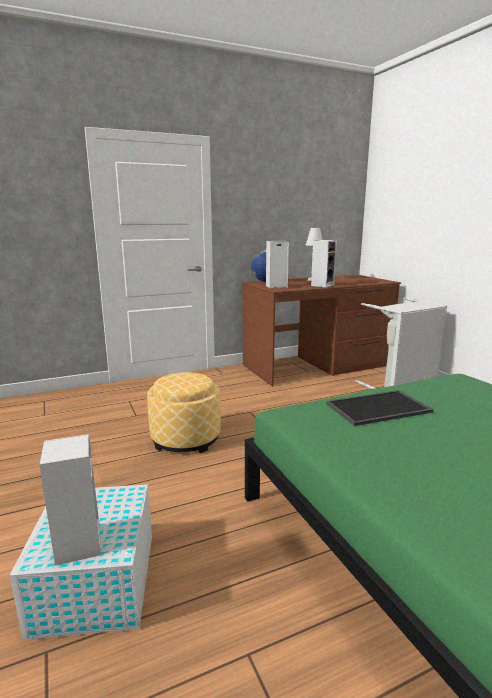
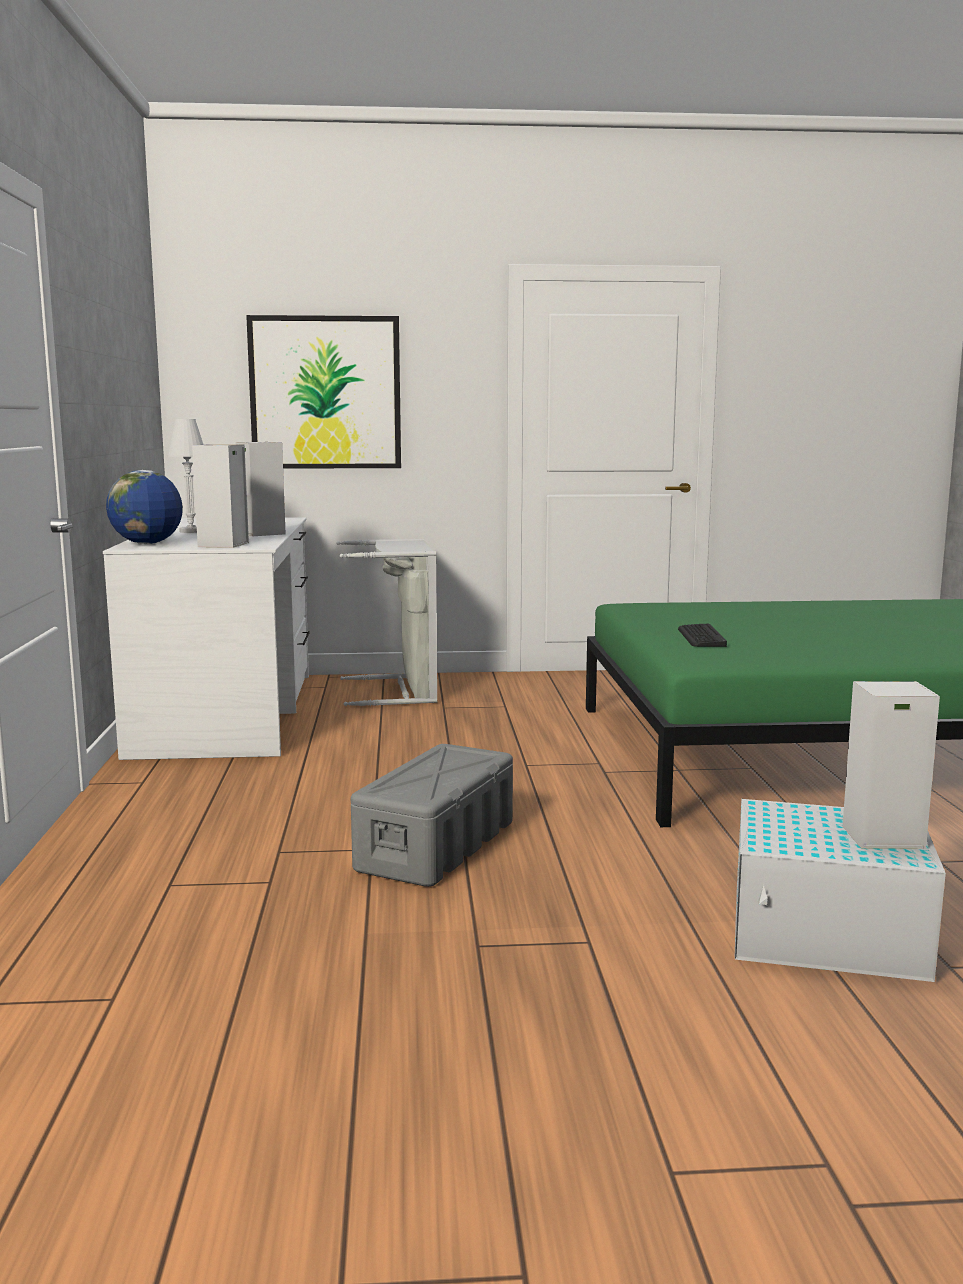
camera: 70 degrees left, 5 degrees down
ottoman [147,372,221,453] -> grey storage box [351,744,513,887]
brown desk [242,275,401,387] -> white desk [103,517,310,760]
tray [326,390,434,426] -> keyboard [678,624,727,647]
none -> picture [246,315,401,469]

